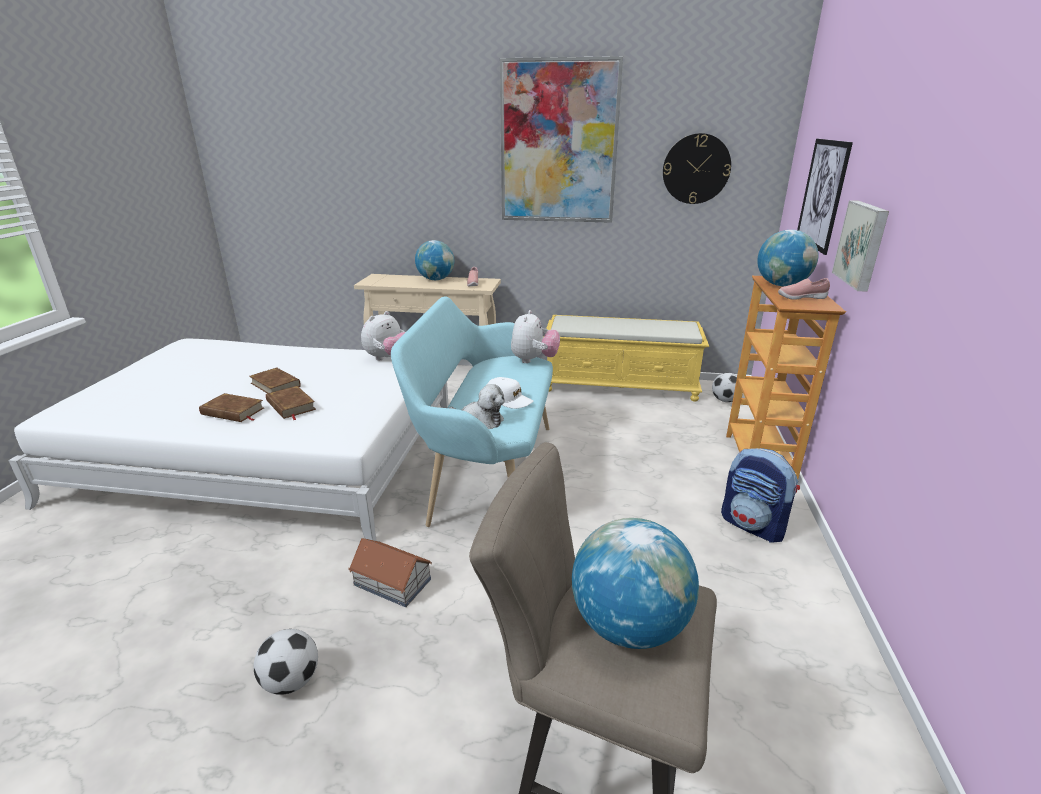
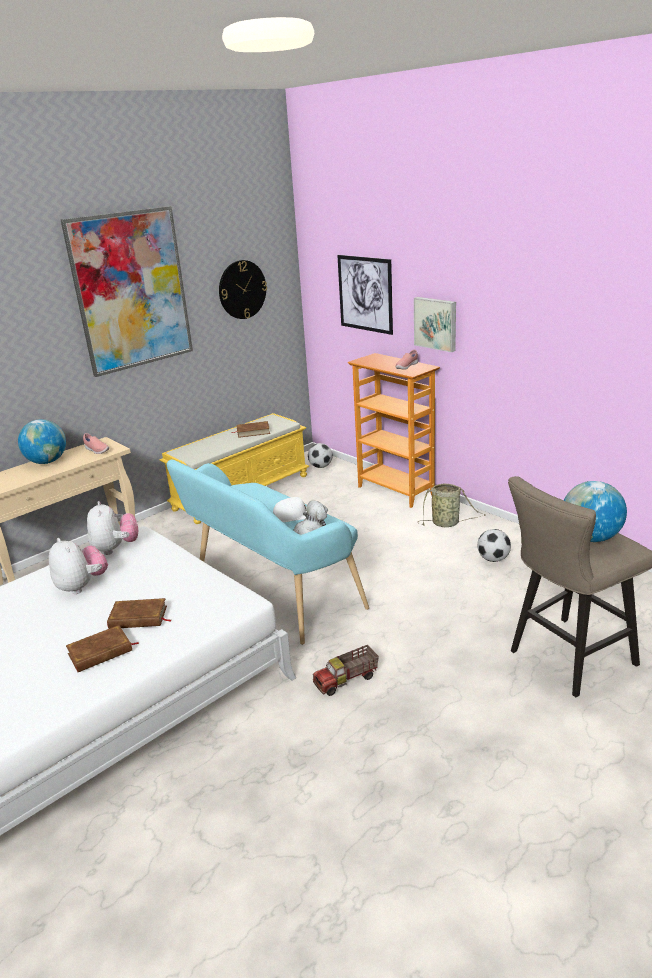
camera: 50 degrees left, 0 degrees up
brown book [249,367,301,393] -> brown book moved to [232,421,270,438]
football [253,629,318,695] -> football moved to [477,529,511,562]
toy house [348,538,432,607] -> toy truck [313,645,379,696]
plush toy [511,310,560,363] -> plush toy moved to [49,538,108,594]
backpack [721,448,800,543] -> basket [418,483,486,527]
globe [757,230,818,287] -> none

